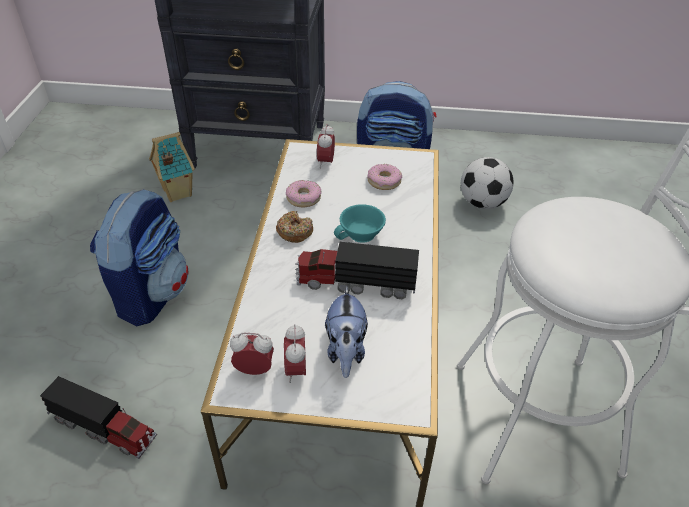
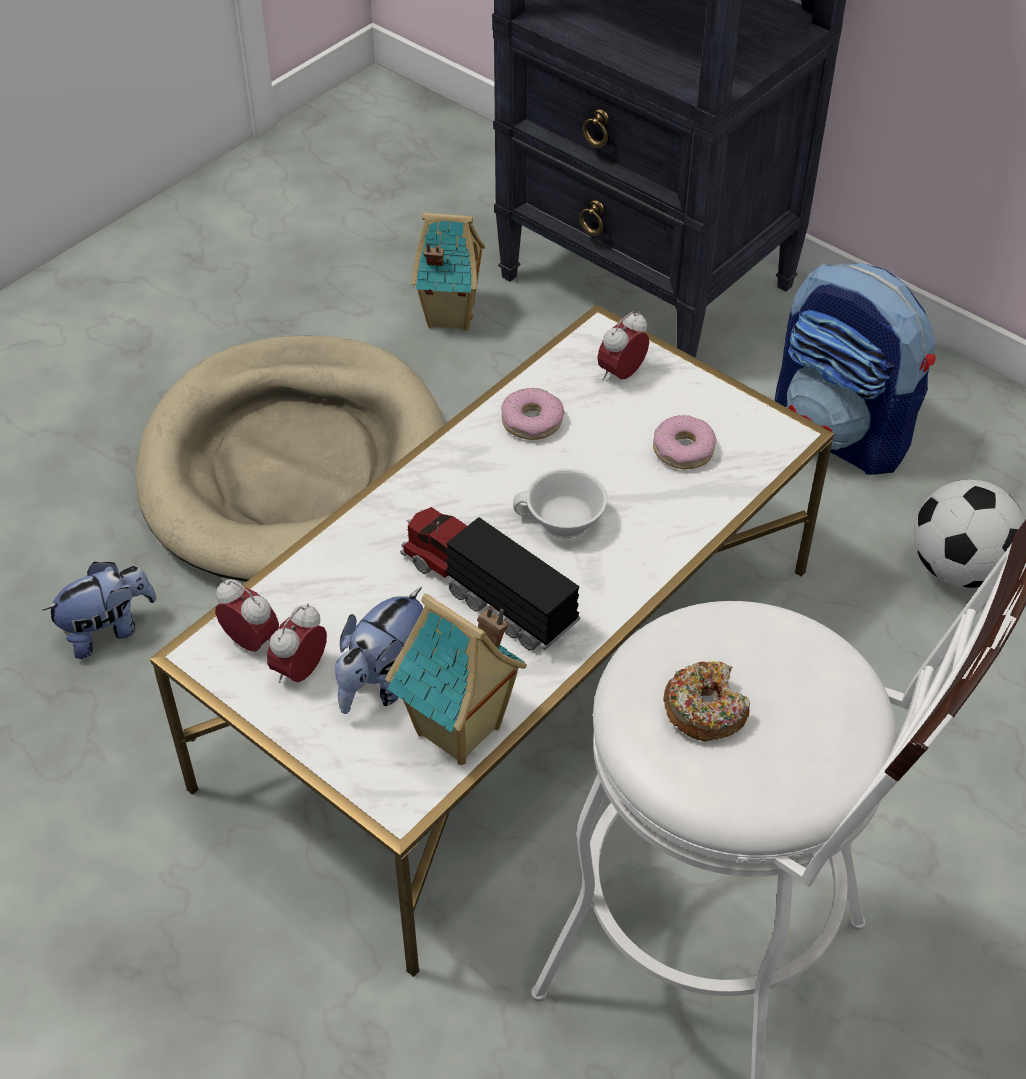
camera: 35 degrees right, 5 degrees up
toy truck [40,376,157,459] -> plush toy [42,562,156,659]
backpack [90,189,188,326] -> beige dog bed [136,336,445,582]
donut [276,211,313,243] -> donut moved to [663,661,750,742]
turquoise cup [334,204,386,243] -> white cup [513,469,607,538]
none -> toy house [385,594,527,765]

